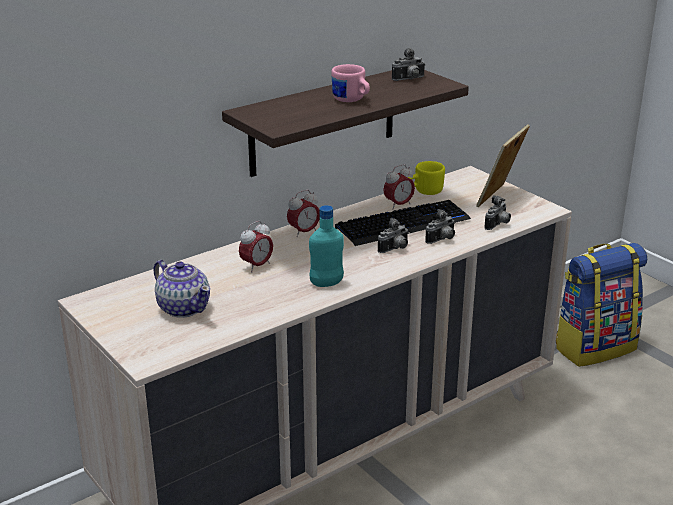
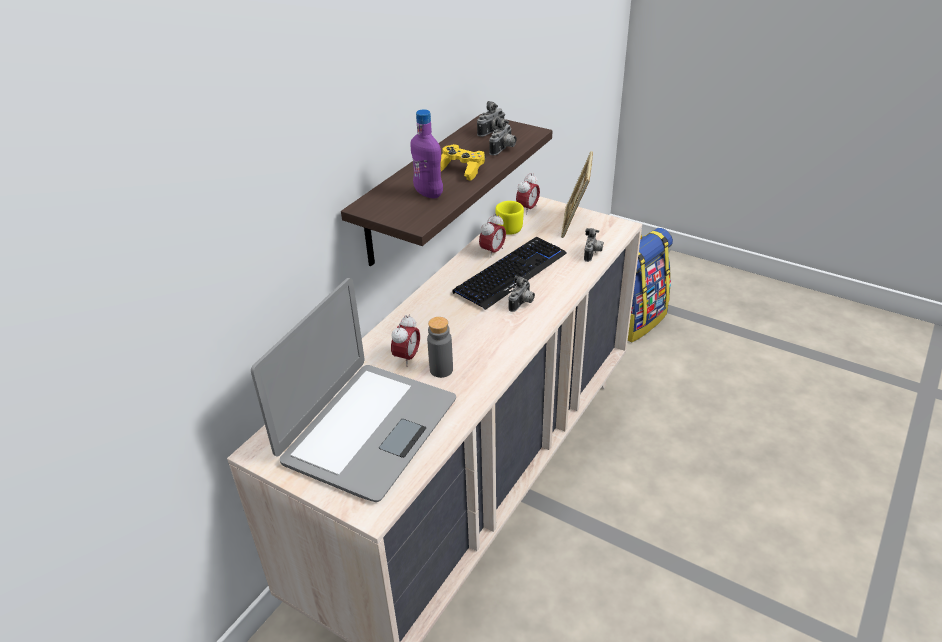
camera: 20 degrees left, 10 degrees up
teapot [153,260,210,318] -> laptop [251,278,456,502]
alarm clock [287,190,320,237] -> alarm clock moved to [516,173,540,215]
turquoise bottle [309,205,344,287] -> none
pink mug [331,64,370,102] -> yellow game controller [440,144,485,181]
camera [425,209,455,244] -> camera moved to [489,118,516,156]
none -> purple bottle [411,109,443,198]
none -> grey bottle [427,317,453,378]

